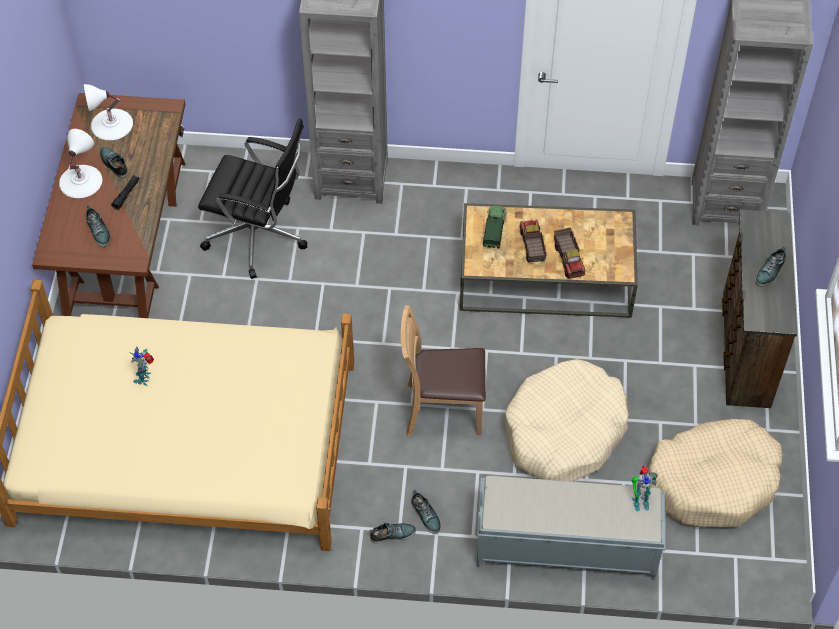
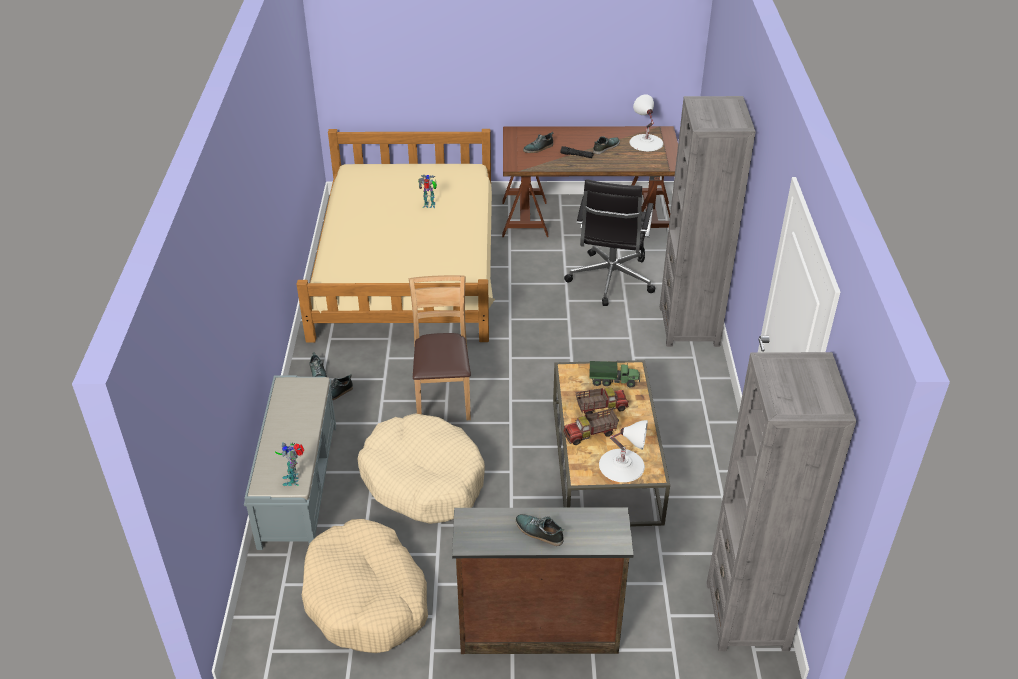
camera: 85 degrees right, 15 degrees down
white table lamp [59,129,102,198] -> white table lamp moved to [599,420,648,482]

